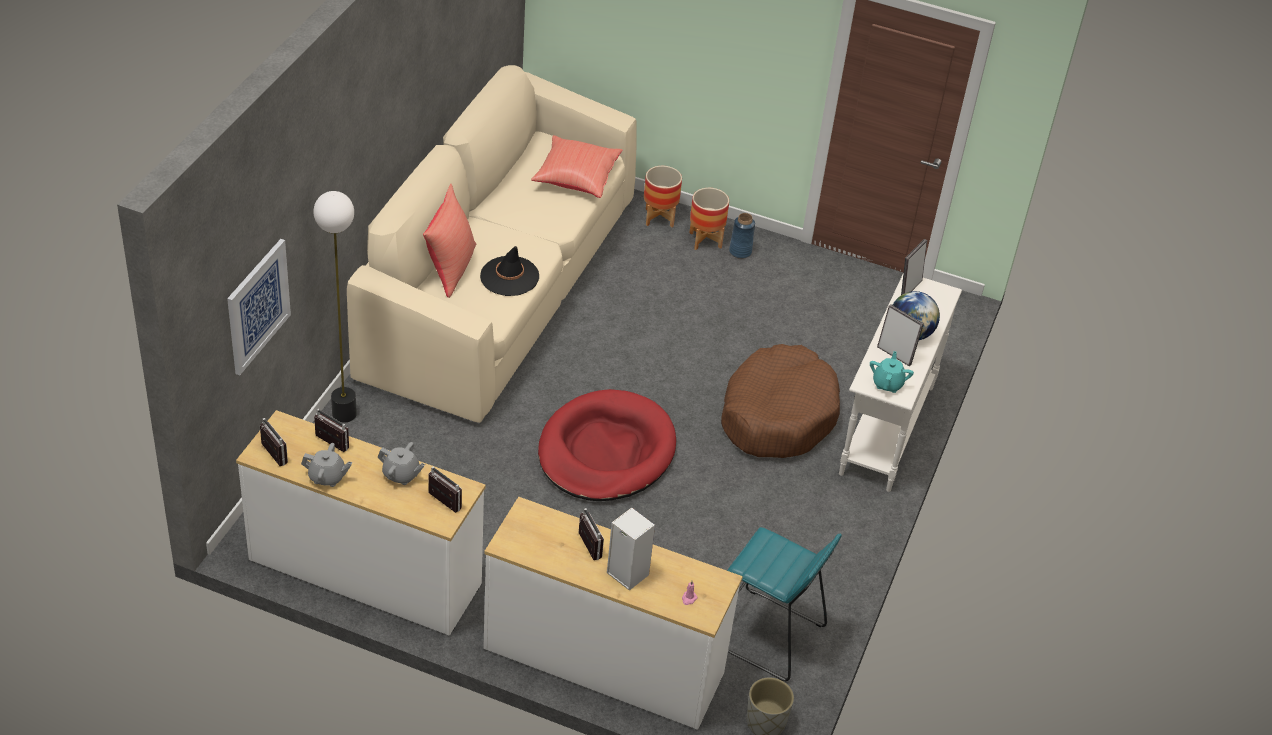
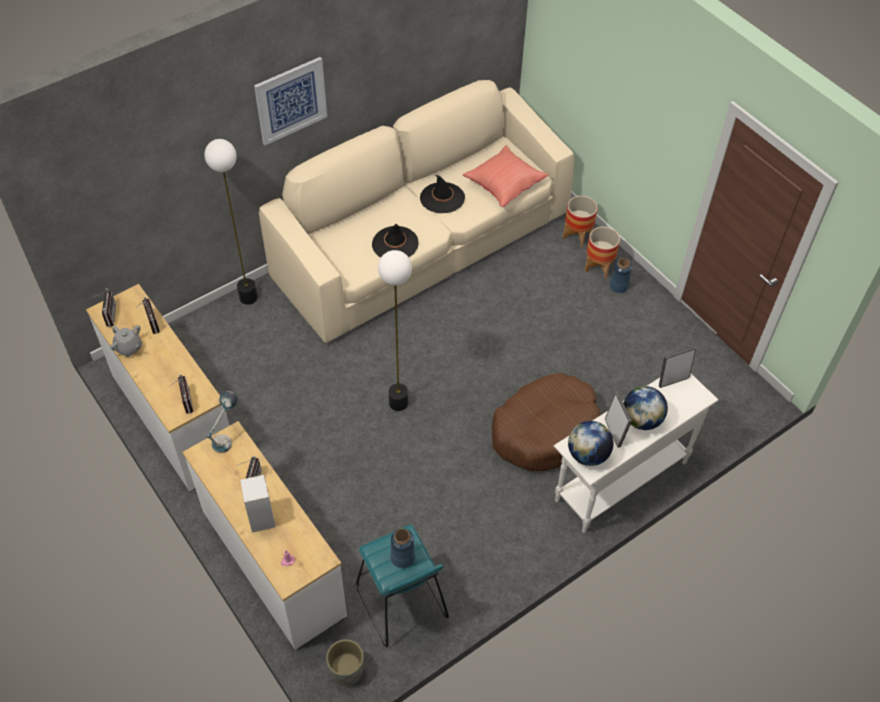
camera: 35 degrees right, 10 degrees up
picture [227,239,291,375] -> picture moved to [254,57,327,145]
grey teapot [378,442,425,485] -> none
red pillow [423,183,476,298] -> none
red dog bed [538,389,676,501] -> floor lamp [378,250,412,411]
turquoise teapot [870,351,914,393] -> globe [568,421,613,466]
none -> table lamp [207,391,238,453]
none -> blue vase [390,528,415,568]
none -> black hat [420,174,465,213]

